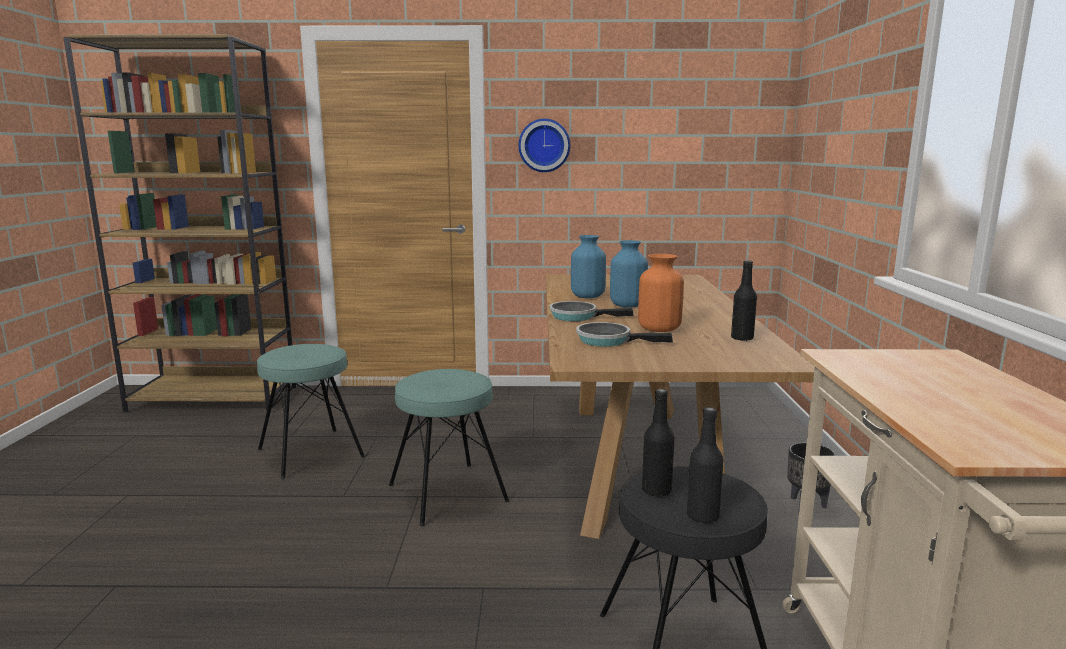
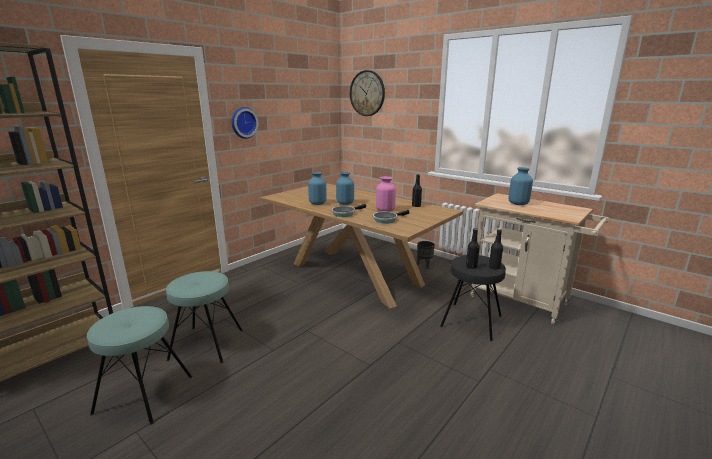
camera: 50 degrees left, 5 degrees up
turquoise stool [389,369,509,526] -> turquoise stool moved to [87,306,192,425]
orange vase [638,254,684,332] -> pink vase [376,176,396,212]
none -> wall clock [350,70,385,116]
none -> blue vase [508,167,533,205]

